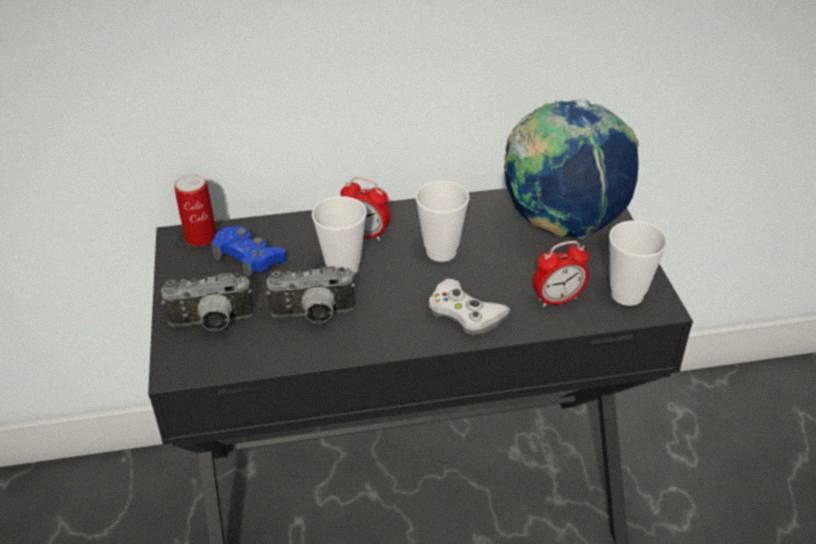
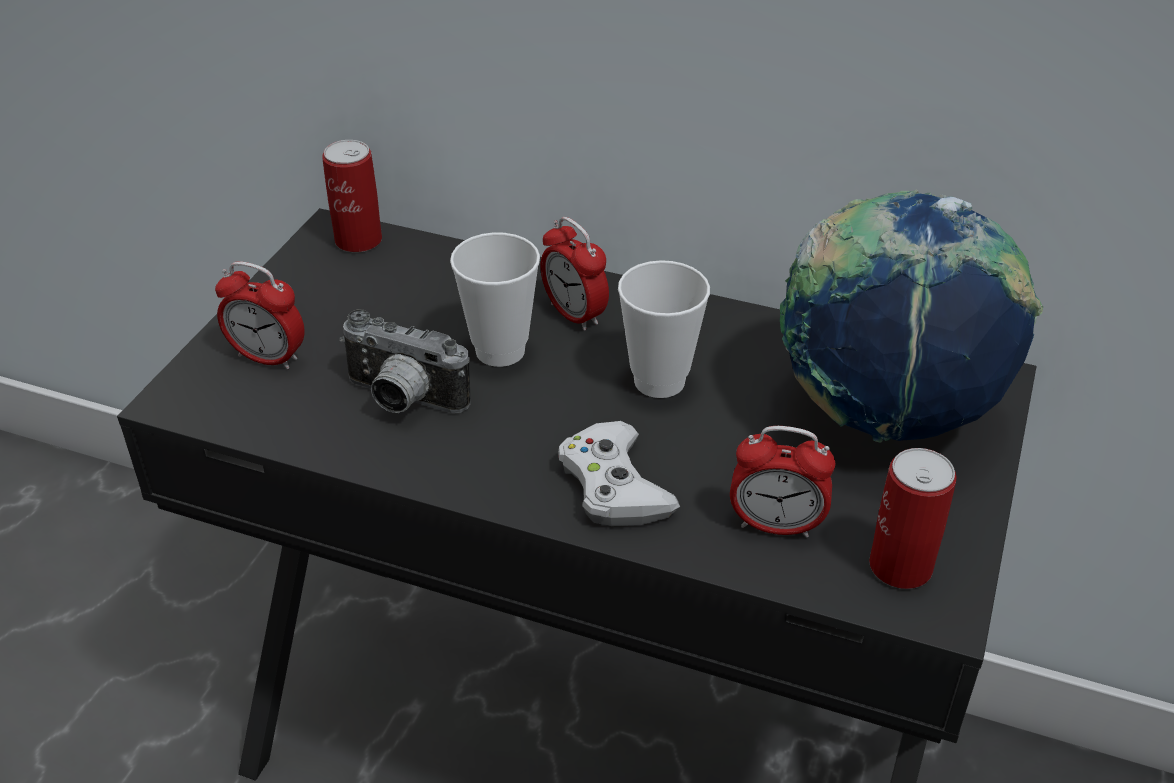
camera: 30 degrees right, 0 degrees up
camera [161,273,254,331] -> alarm clock [215,261,305,369]
blue game controller [211,226,287,279] -> none
cup [609,221,668,306] -> can [869,448,957,589]

